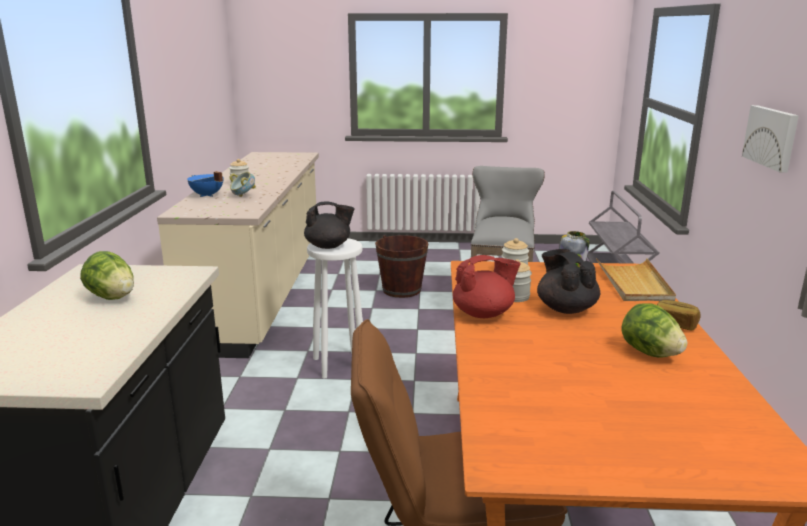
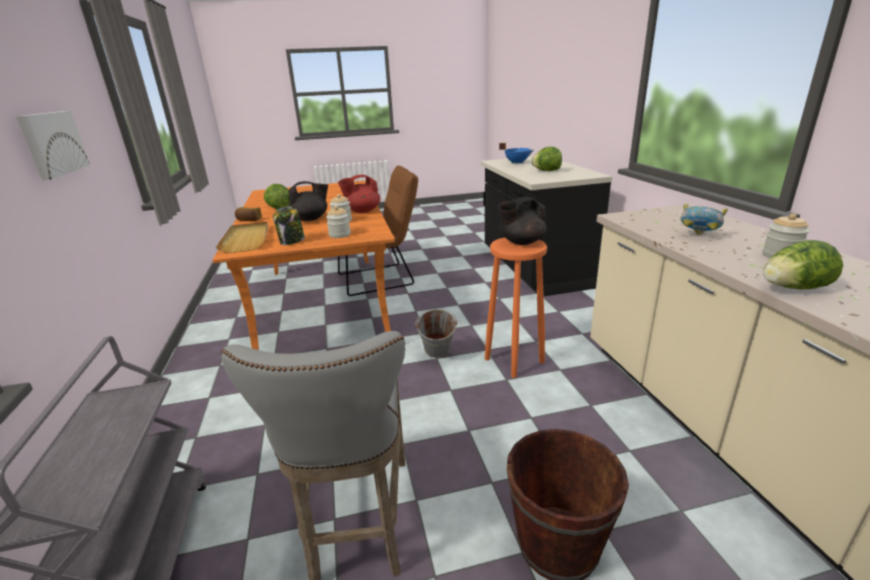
camera: 165 degrees right, 5 degrees up
blue cooking pot [187,171,224,197] -> blue cooking pot moved to [499,143,534,164]
white stool [307,238,363,379] -> orange stool [485,238,547,378]
black teapot [537,249,600,314] -> black teapot turned 75 degrees counterclockwise [288,181,328,221]
none -> grey bucket [415,309,458,358]
none -> lettuce [763,240,843,290]

